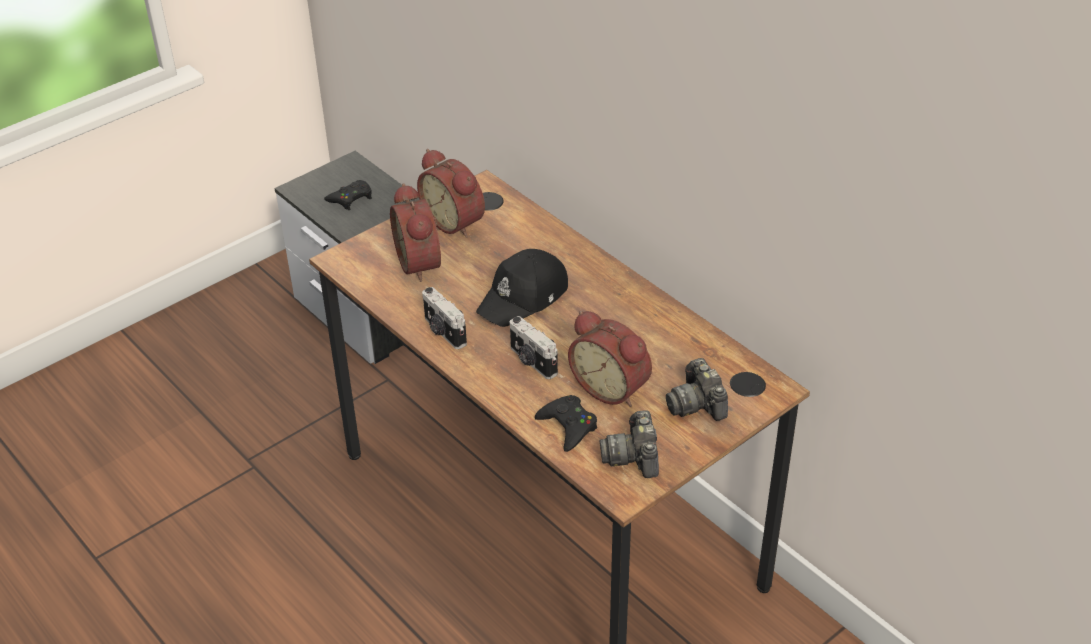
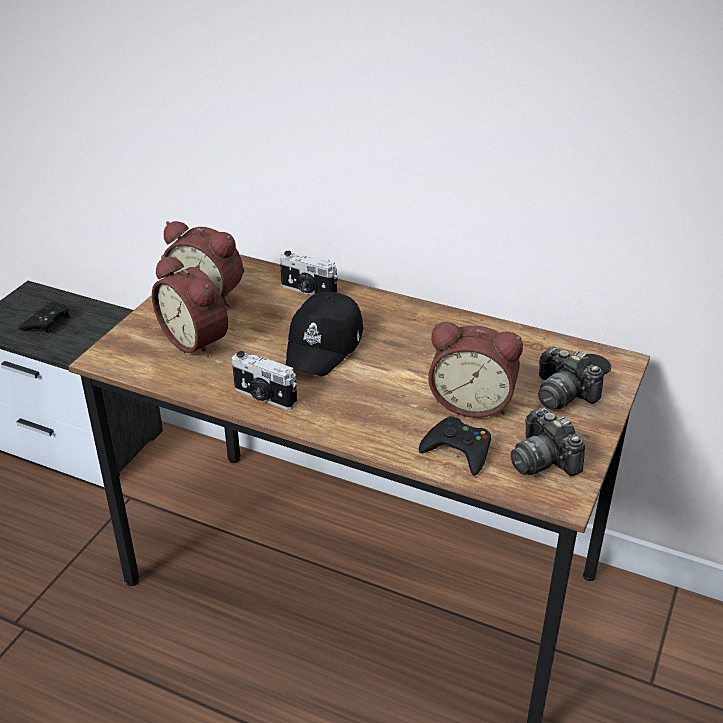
camera: 25 degrees left, 5 degrees down
camera [510,316,558,379] -> camera moved to [280,251,338,295]

